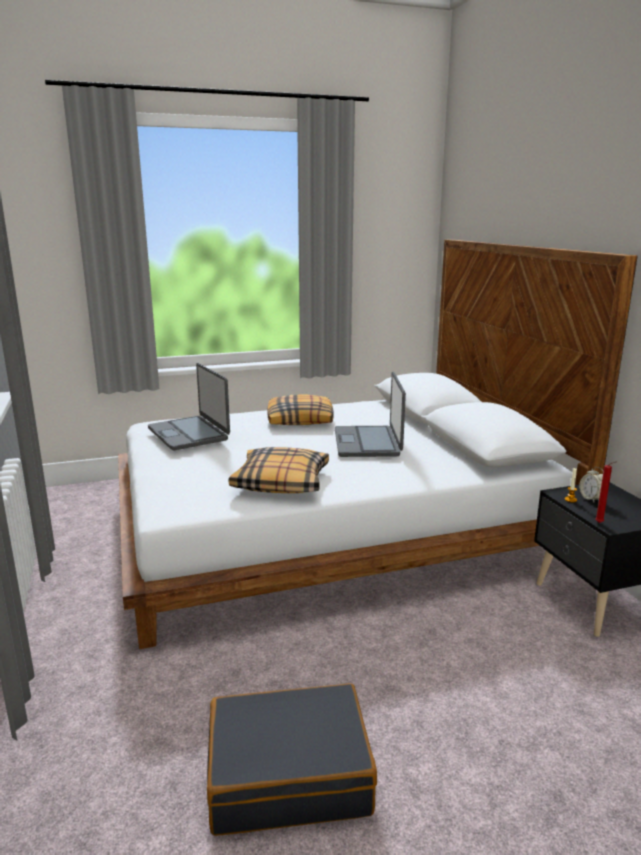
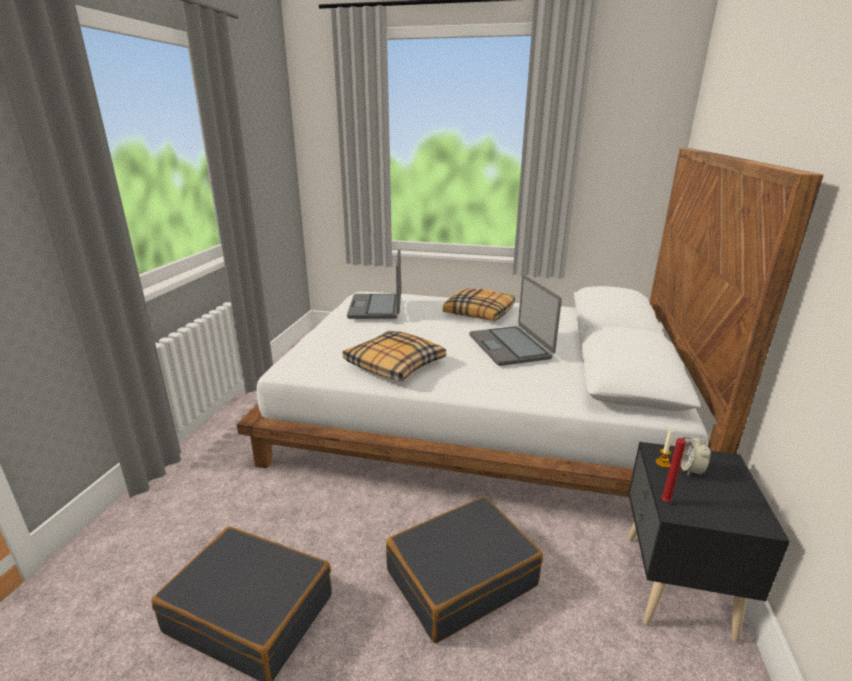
camera: 30 degrees right, 5 degrees up
laptop [335,372,406,457] -> laptop turned 45 degrees counterclockwise [469,275,562,366]
none -> black suitcase [386,496,543,643]

